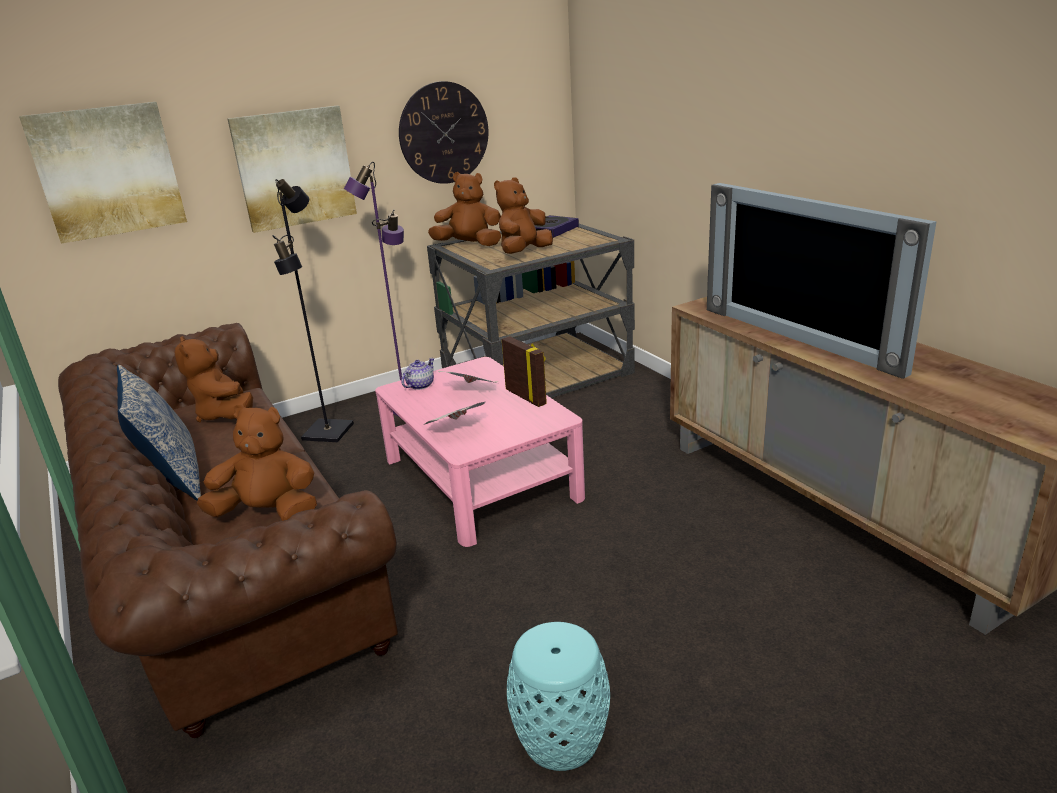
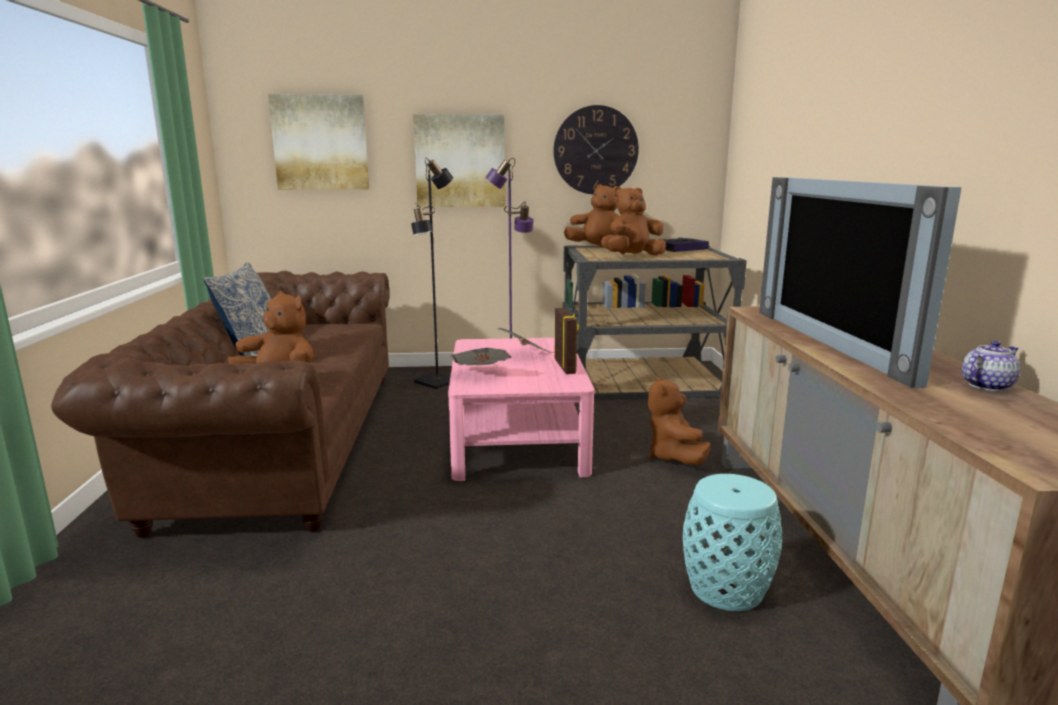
camera: 25 degrees right, 10 degrees down
brown plush toy [174,336,253,422] -> brown plush toy moved to [648,376,711,465]
teapot [401,358,435,390] -> teapot moved to [962,341,1021,391]
turquoise stool [507,622,610,771] -> turquoise stool moved to [683,474,782,611]

